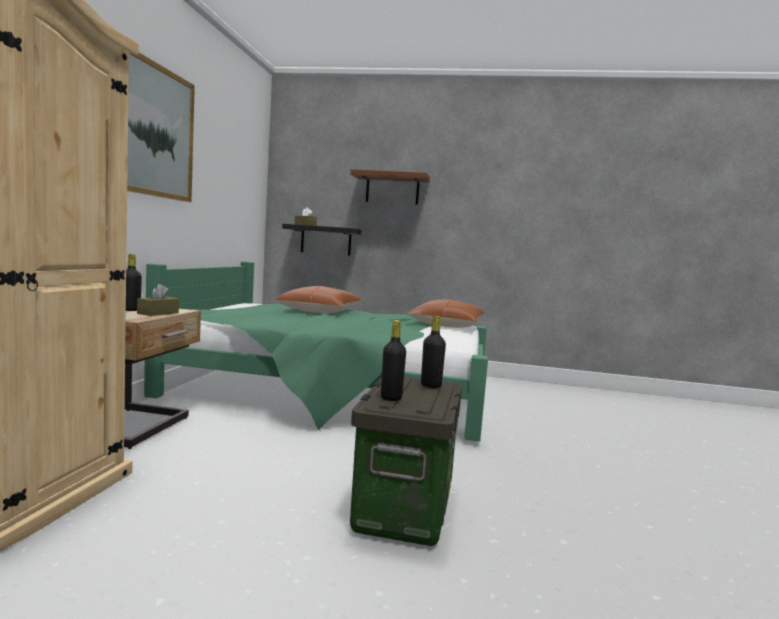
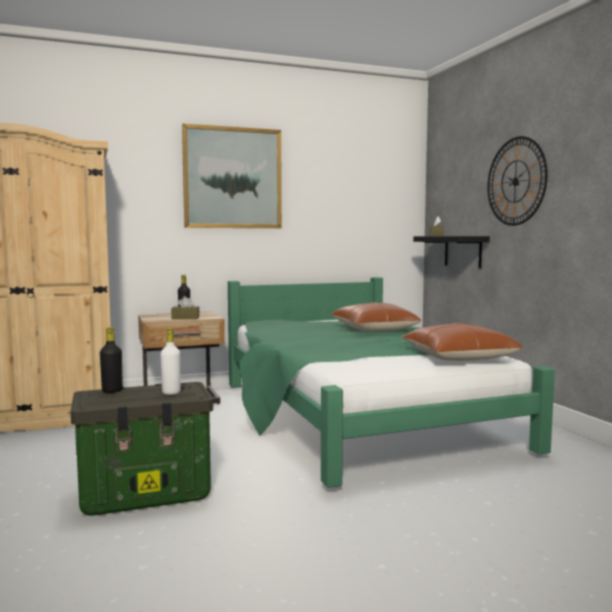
camera: 60 degrees right, 0 degrees up
brown shelf [350,169,430,205] -> wall clock [487,136,548,226]
black bottle [421,316,446,388] -> white bottle [160,328,181,395]

